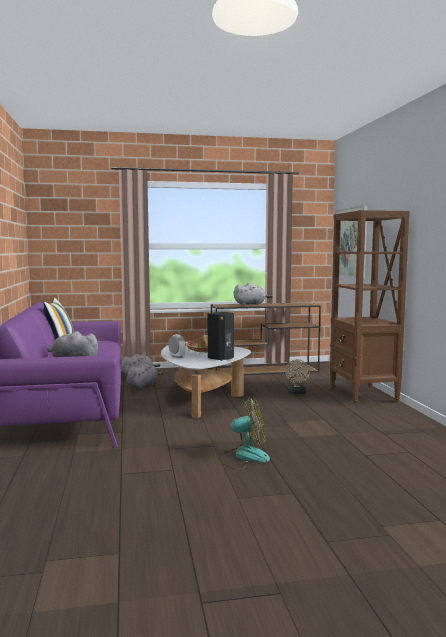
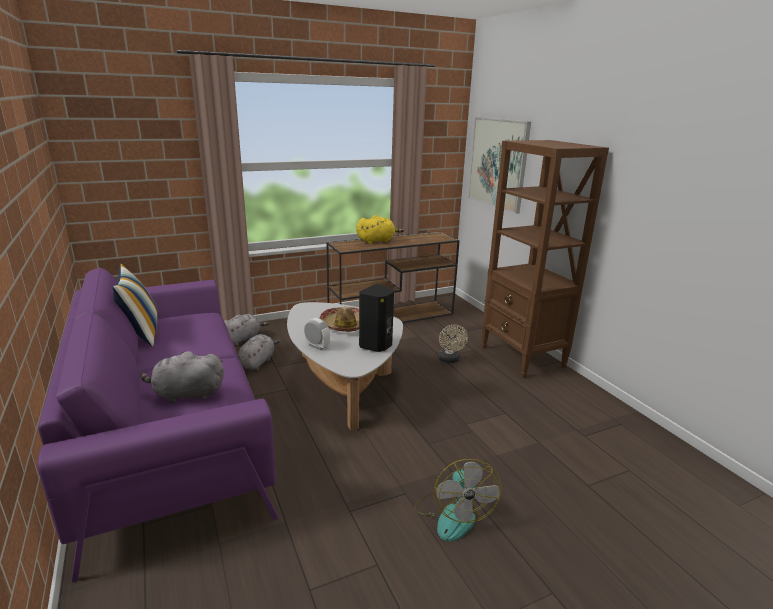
camera: 15 degrees left, 15 degrees up
fan [217,397,270,469] -> fan turned 105 degrees clockwise [414,459,501,541]
grey plush toy [234,283,273,305] -> yellow plush toy [356,215,404,244]

